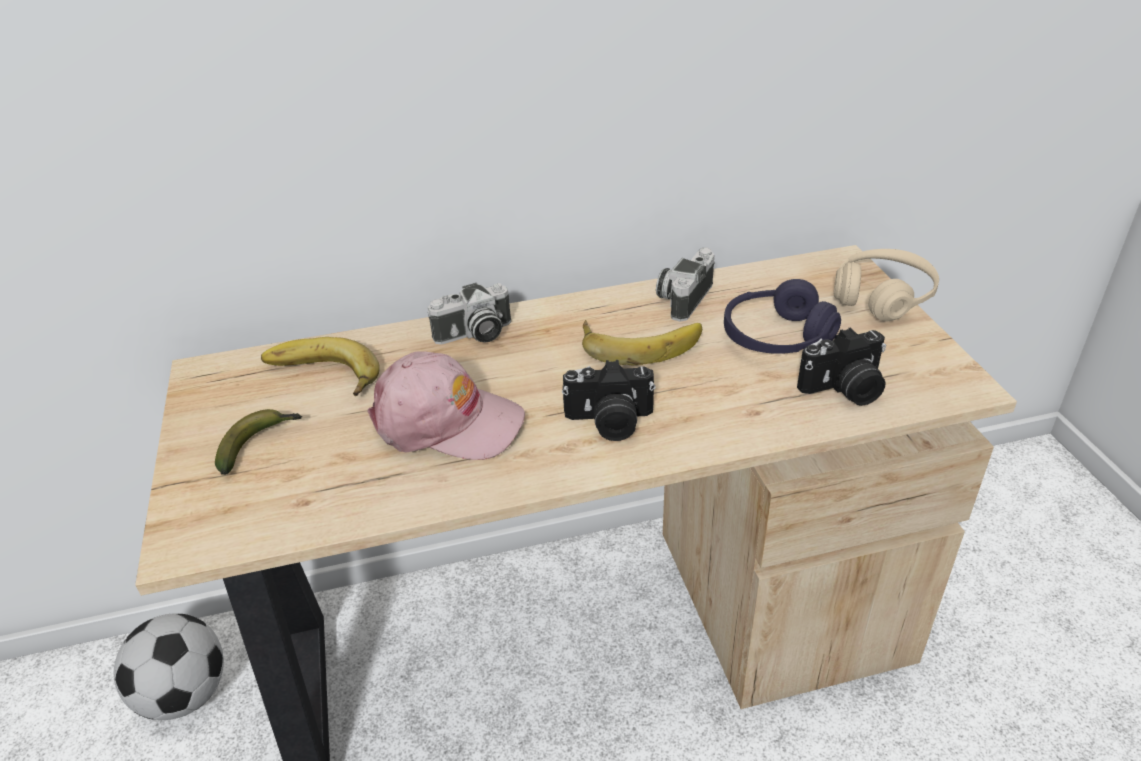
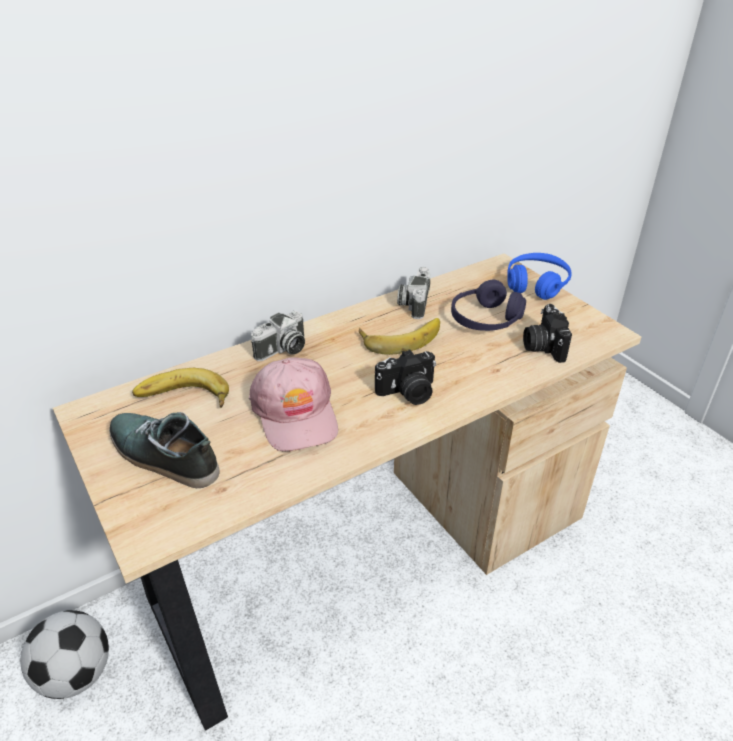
camera: 20 degrees left, 0 degrees up
banana [215,409,302,475] -> shoe [109,412,219,488]
pink cap [367,351,525,460] -> pink cap turned 75 degrees clockwise [249,357,338,452]
camera [797,327,886,406] -> camera turned 120 degrees clockwise [523,304,572,363]
beige headphones [834,249,939,321] -> blue headphones [507,253,571,300]

